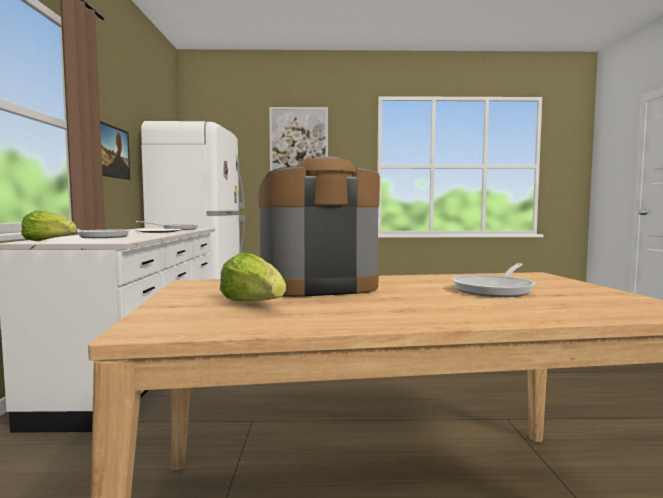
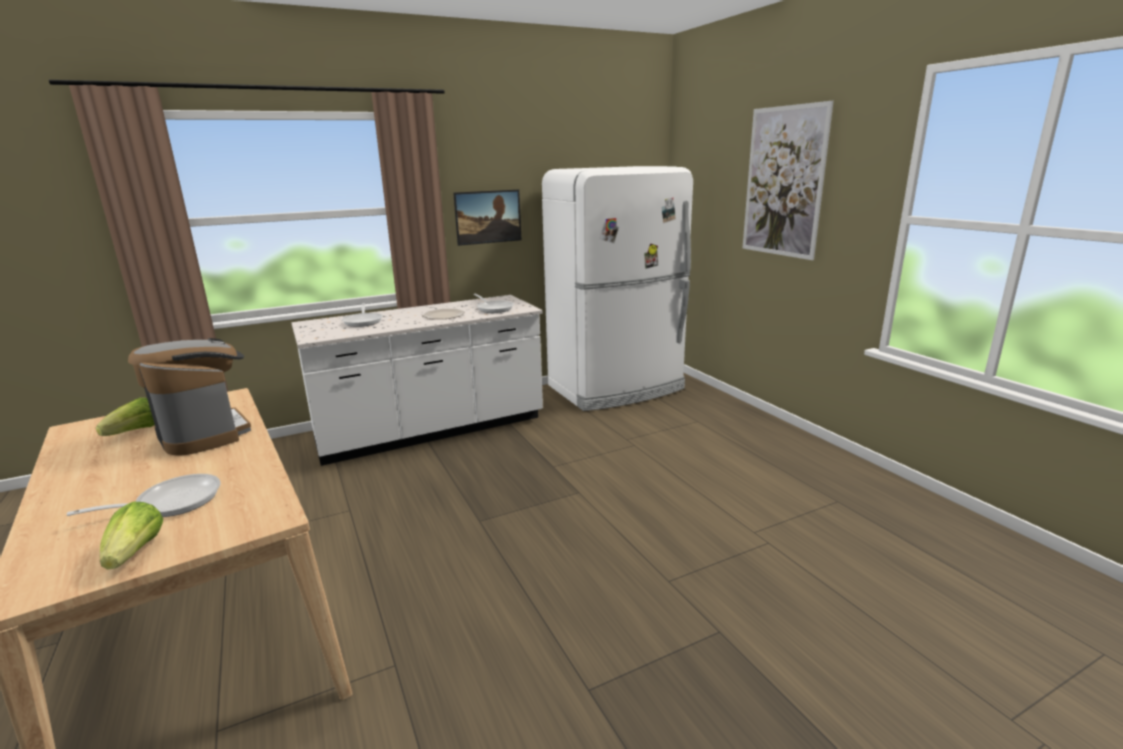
camera: 65 degrees right, 15 degrees up
lettuce [21,210,77,241] -> lettuce moved to [100,502,163,570]
frying pan [451,263,536,297] -> frying pan turned 135 degrees clockwise [67,474,221,517]

